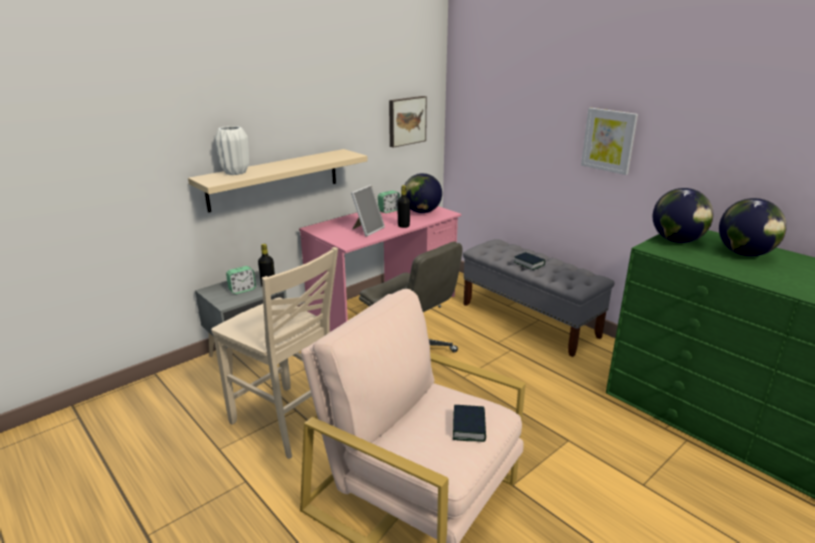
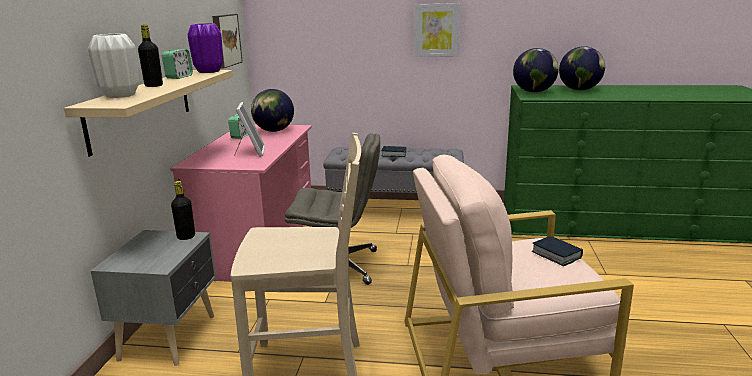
camera: 40 degrees left, 5 degrees down
alarm clock [226,266,256,294] -> alarm clock moved to [162,49,193,79]
black bottle [397,185,410,228] -> black bottle moved to [138,25,163,87]
none -> purple vase [188,23,223,73]

